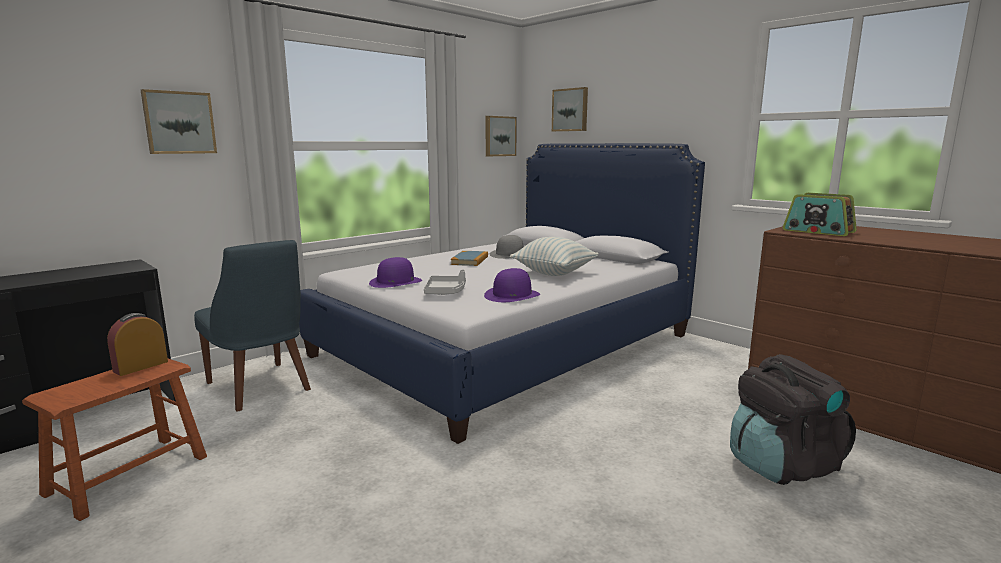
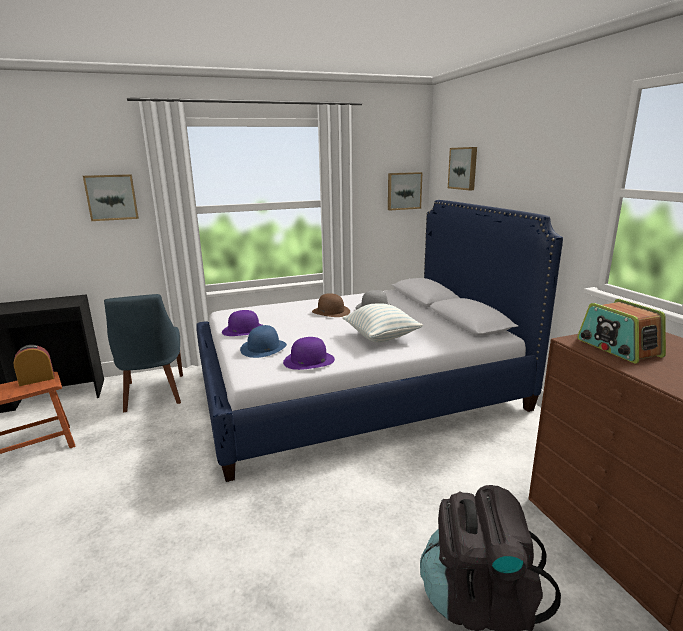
camera: 25 degrees right, 5 degrees up
grey tray [424,270,466,295] -> blue hat [240,325,287,358]
book [451,251,488,266] -> brown hat [312,293,350,317]

